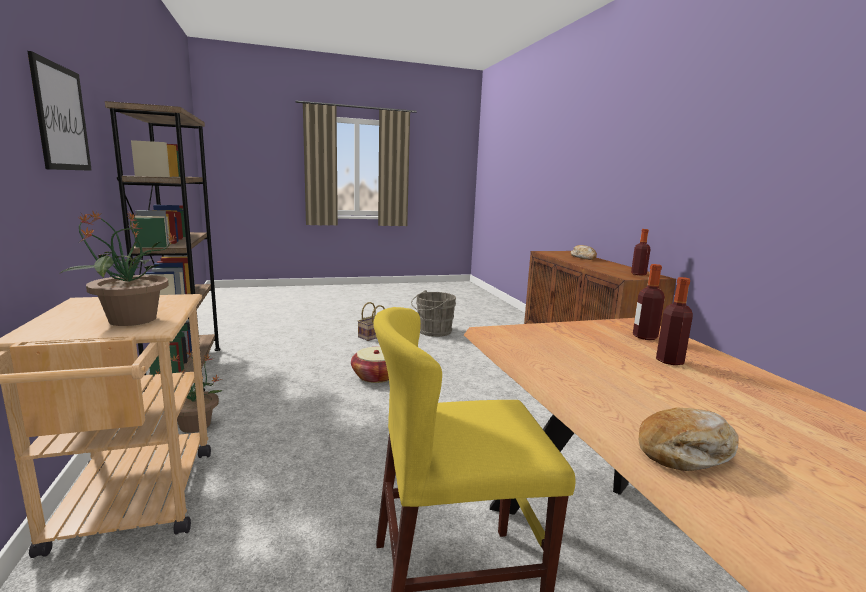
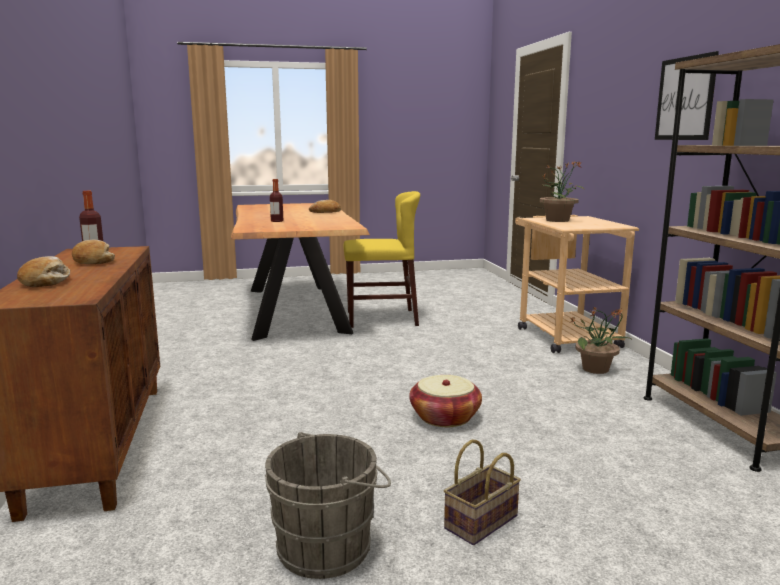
camera: 175 degrees left, 0 degrees up
bottle [633,264,665,340] -> none
none -> bread [72,240,115,264]

